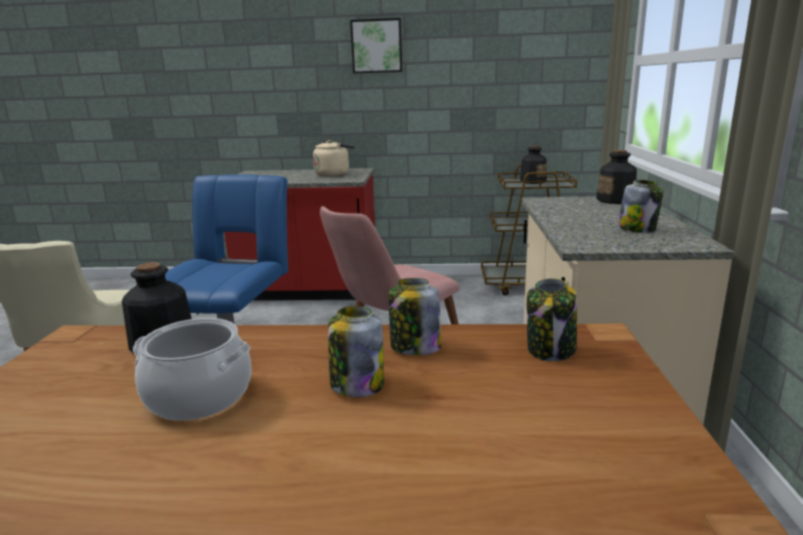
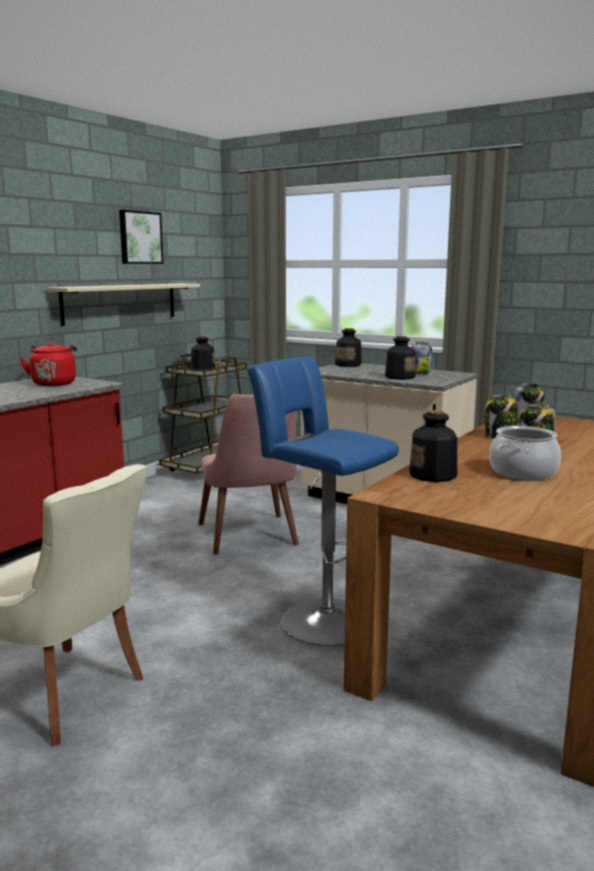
camera: 60 degrees left, 5 degrees down
beige kettle [313,140,355,177] -> red kettle [20,342,77,386]
picture [350,18,402,74] -> picture moved to [119,210,164,264]
none -> beige shelf [46,284,200,326]
none -> bottle [385,336,415,380]

